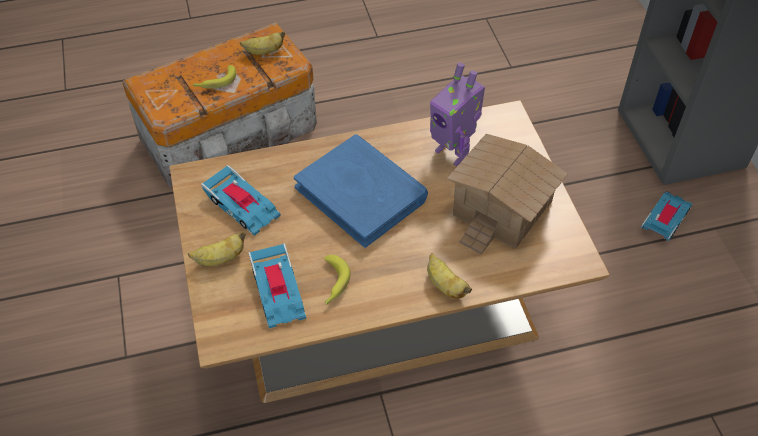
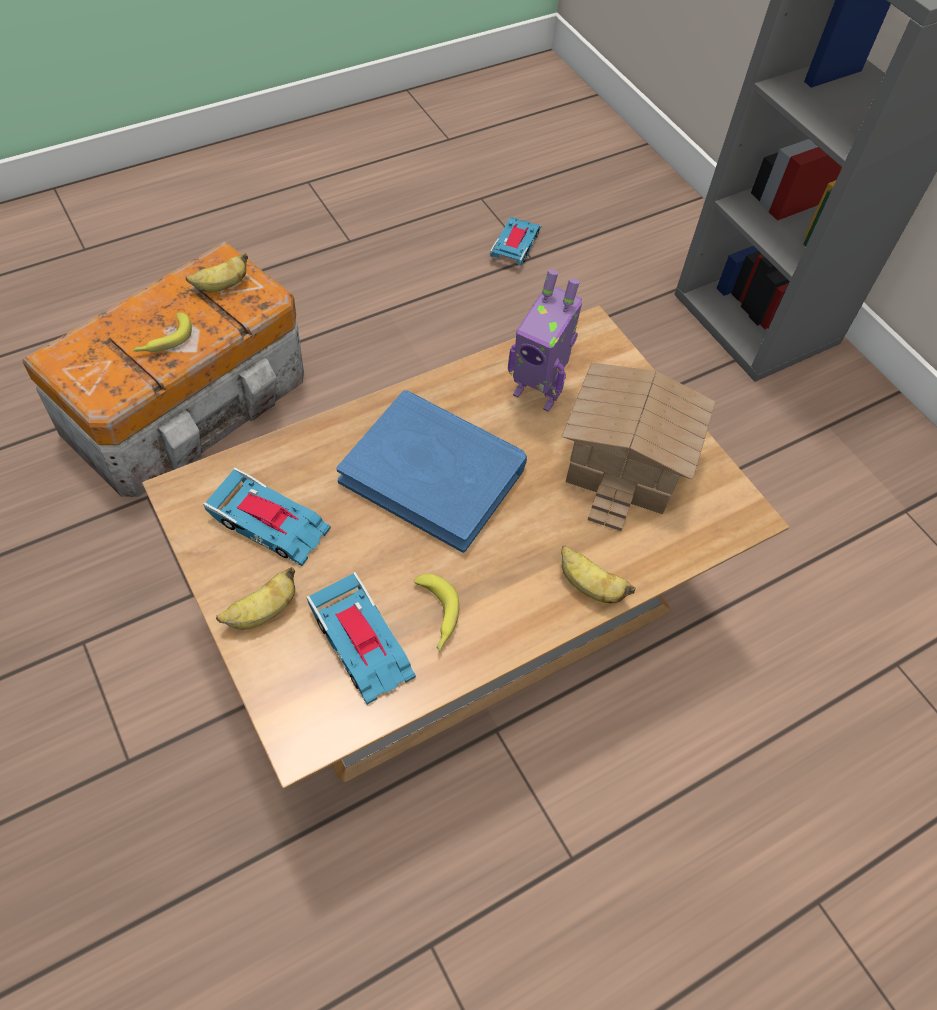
camera: 20 degrees left, 5 degrees up
toy car [641,191,692,242] -> toy car moved to [490,217,541,265]

